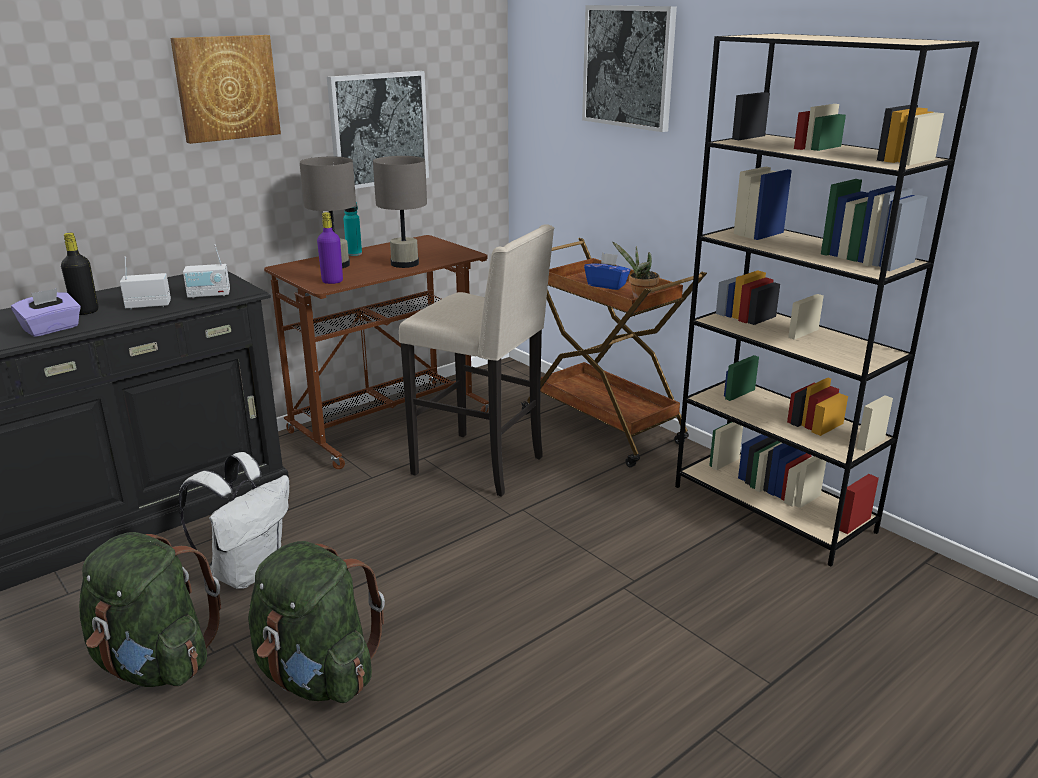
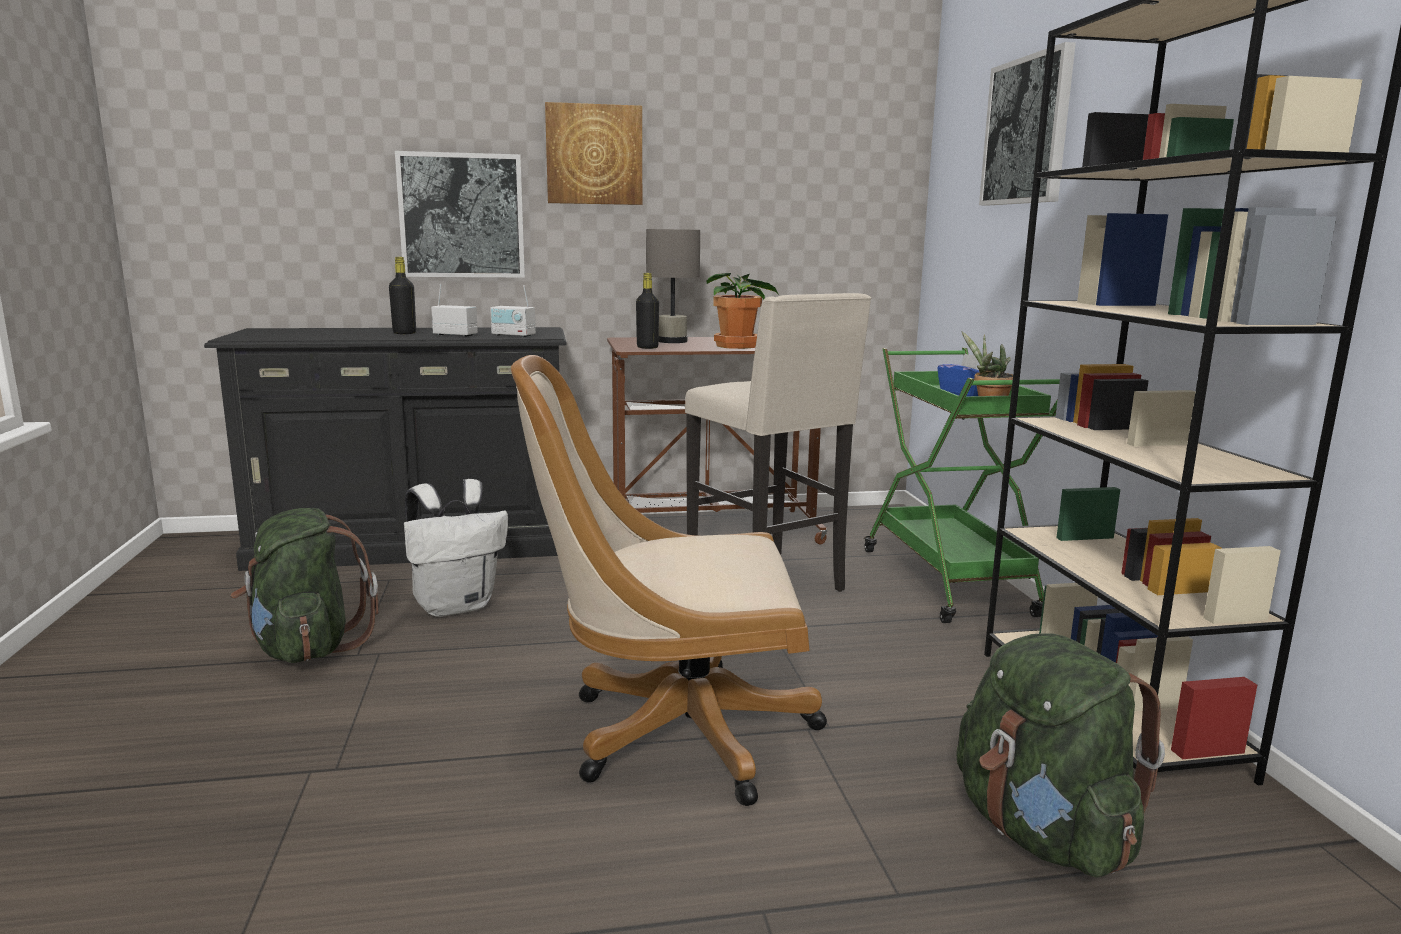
camera: 30 degrees right, 10 degrees down
purple tissue box [11,288,81,337] -> none
green backpack [248,541,385,703] -> green backpack moved to [956,633,1165,878]
purple bottle [317,212,343,284] -> black bottle [636,273,659,349]
picture [327,71,429,189] -> picture moved to [395,151,525,277]
turquoise bottle [343,202,362,256] -> none
grey table lamp [373,156,427,268] -> potted plant [707,273,779,349]
brown cart [519,238,707,467] -> green cart [863,347,1060,623]
none -> office chair [511,355,827,806]

